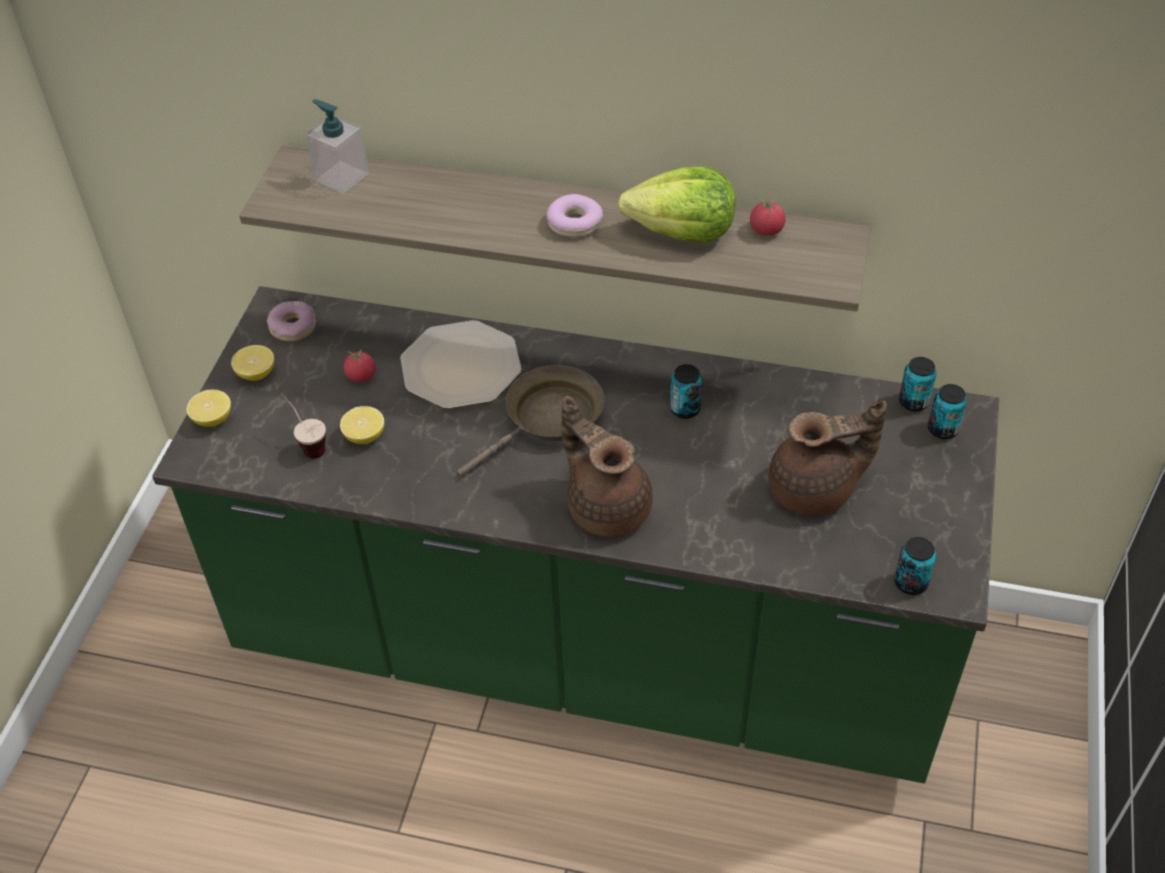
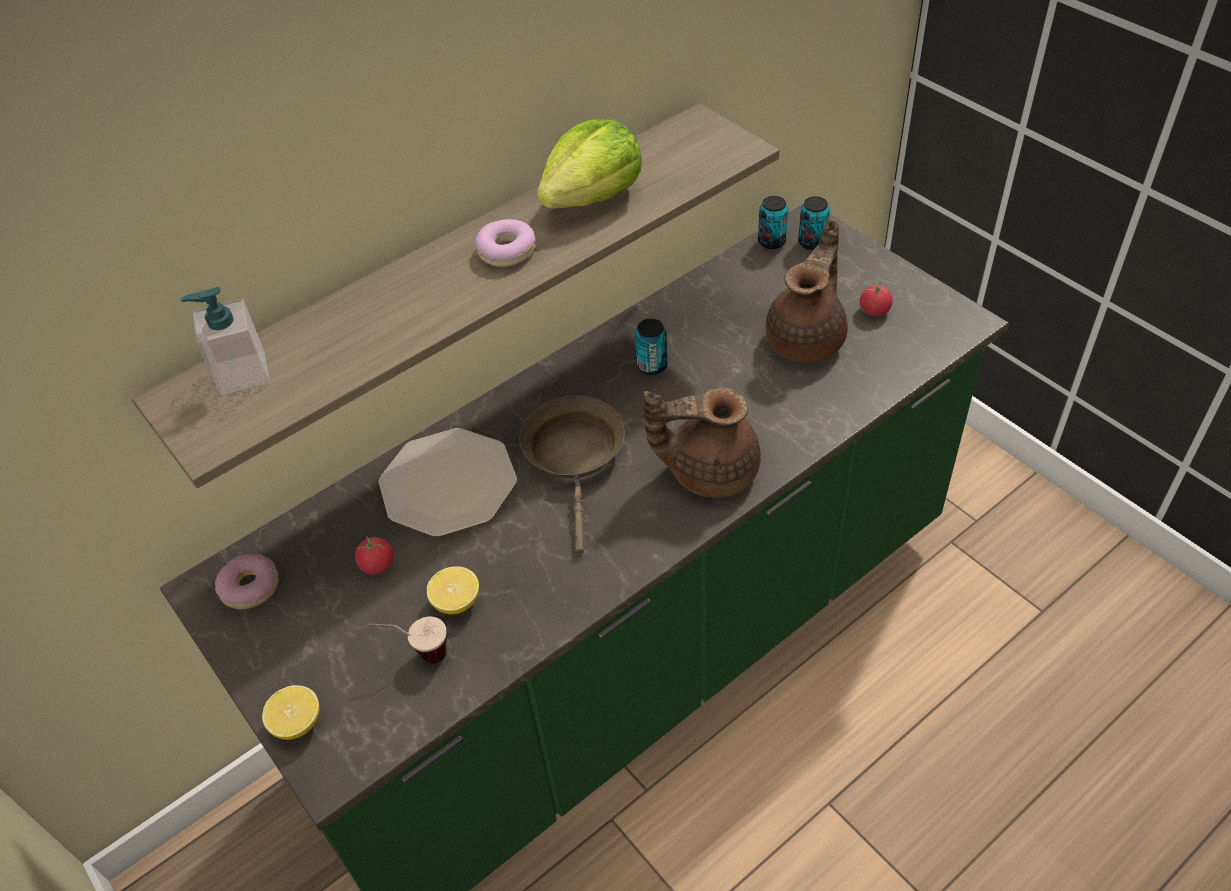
camera: 50 degrees left, 0 degrees up
lemon [231,345,274,381] -> none
tomato [750,198,785,236] -> tomato moved to [860,282,892,316]
can [894,537,936,595] -> none

